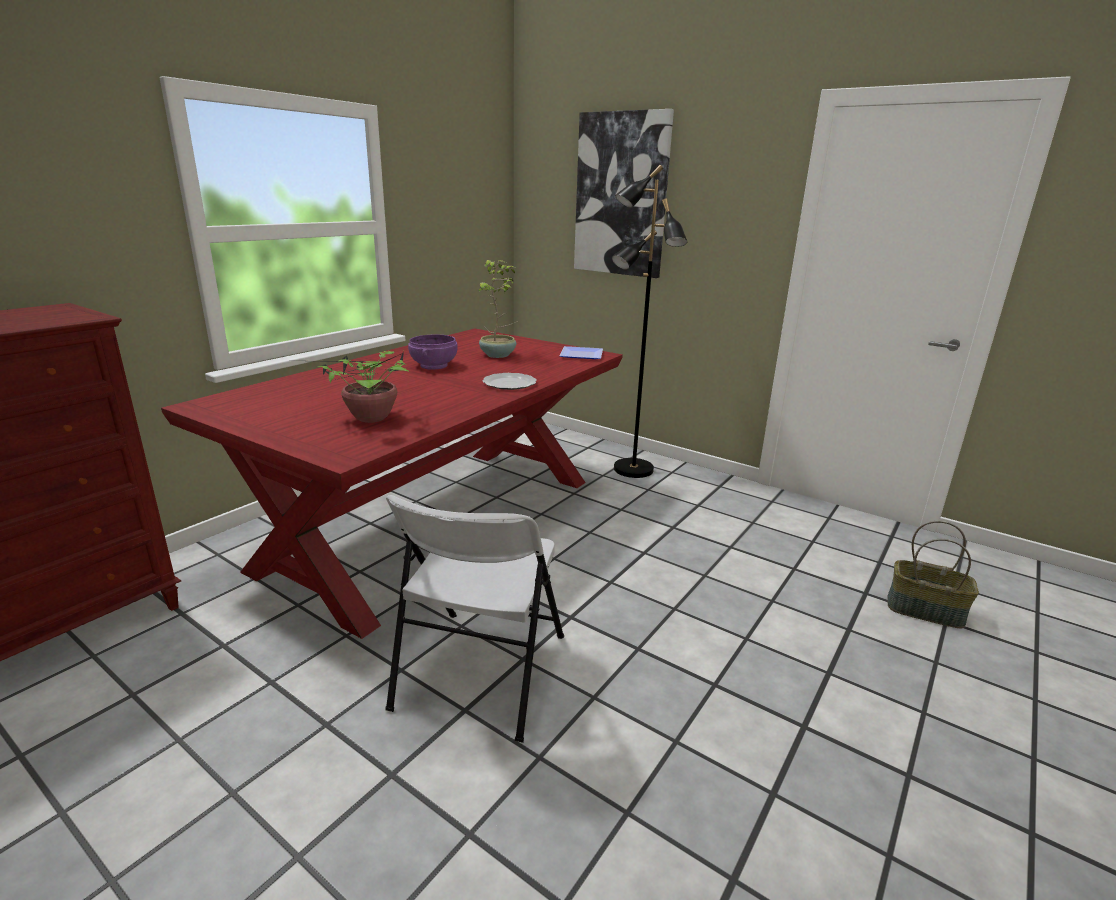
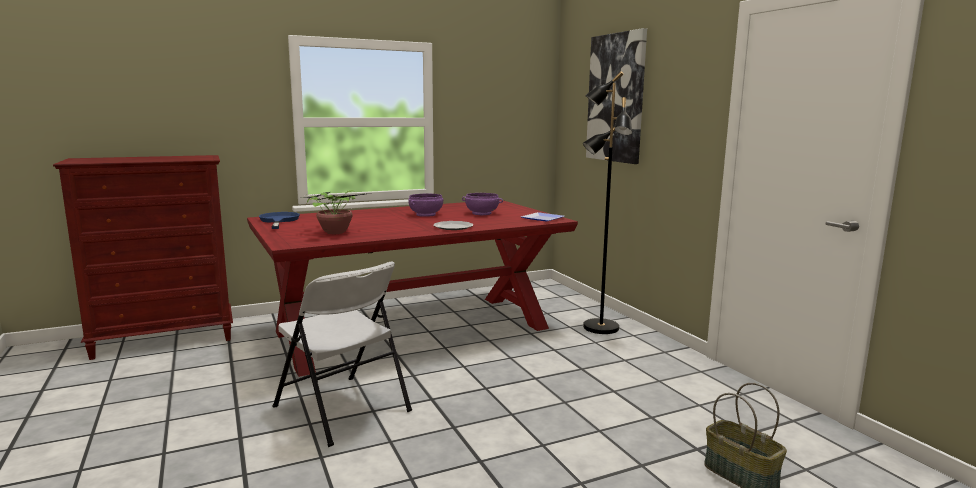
camera: 30 degrees right, 10 degrees down
white chair [385,495,564,743] -> white chair turned 90 degrees counterclockwise [273,261,412,447]
potted plant [475,260,518,358] -> purple bowl [462,193,503,215]
none -> blue frying pan [259,212,300,229]

